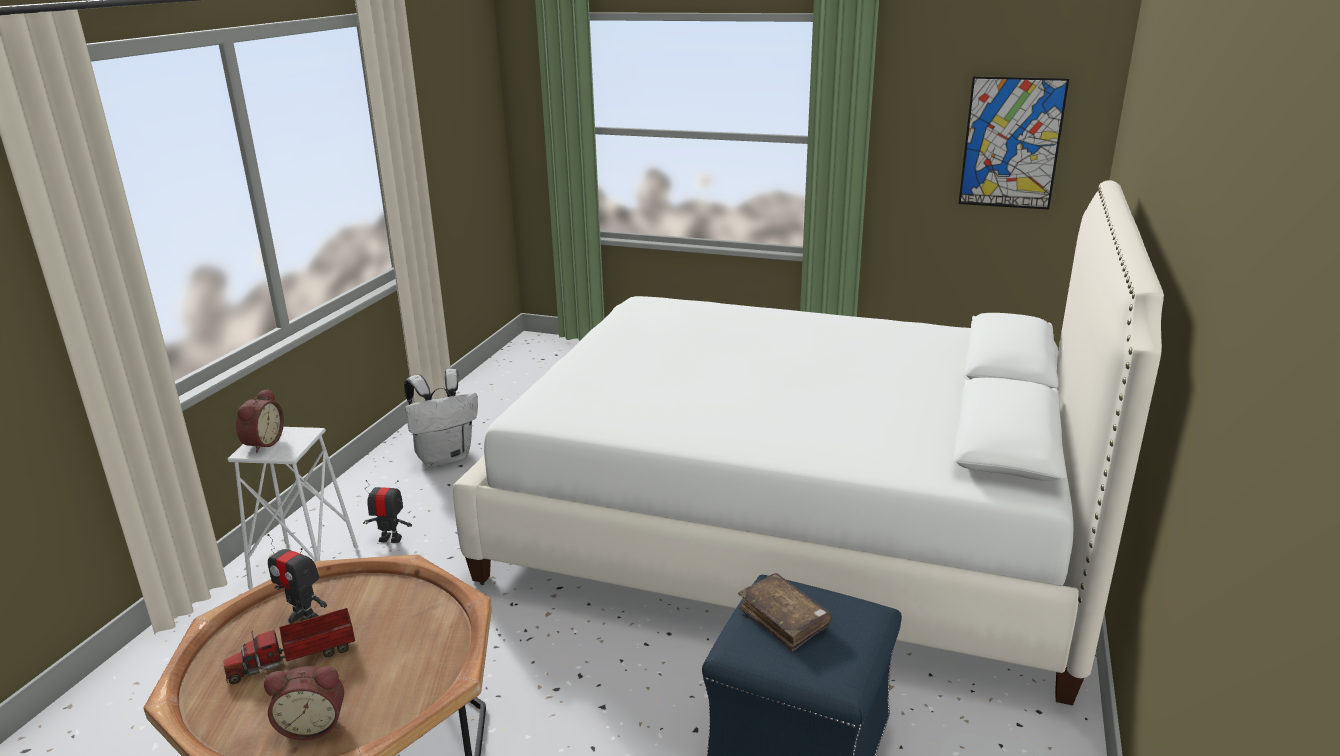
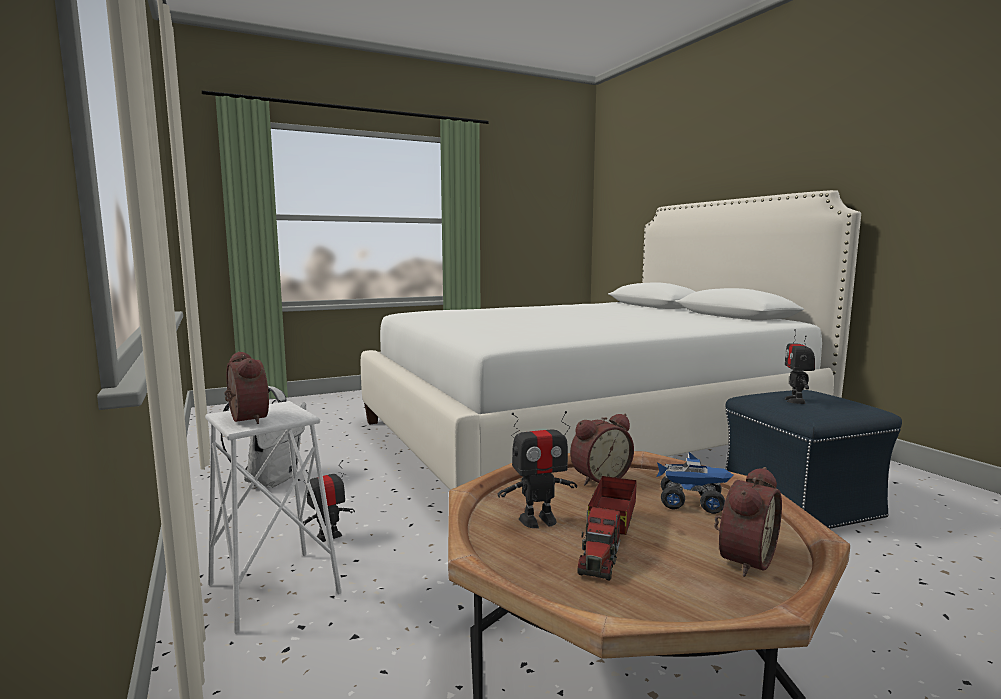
camera: 45 degrees left, 15 degrees down
brown book [738,573,832,651] -> toy robot [784,329,815,404]
picture [959,76,1069,210] -> none
none -> alarm clock [570,414,634,485]
none -> toy truck [657,452,733,514]

